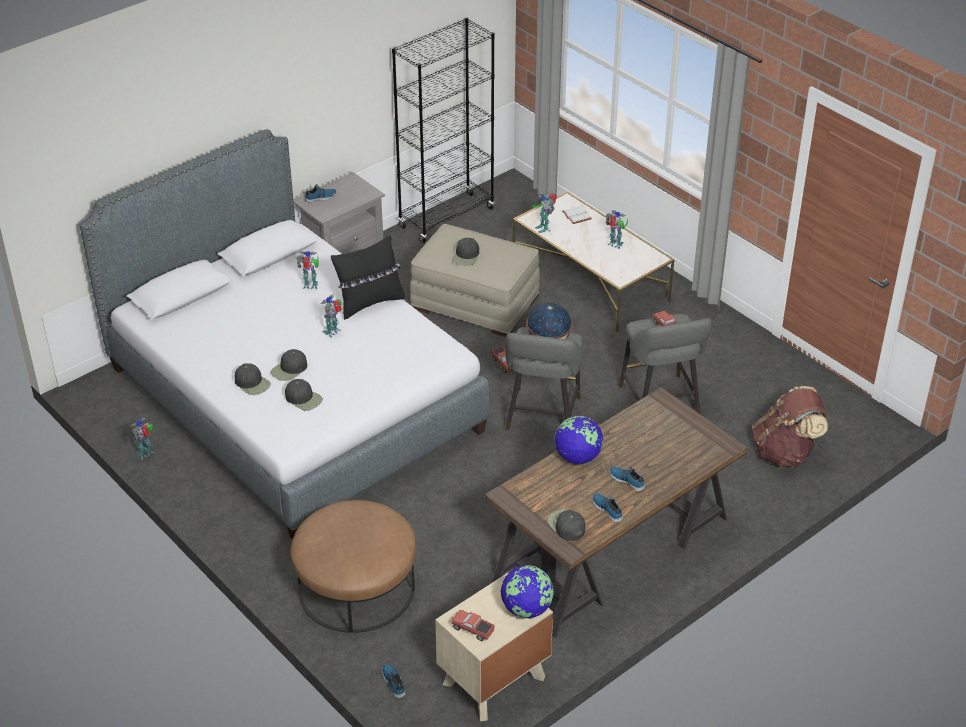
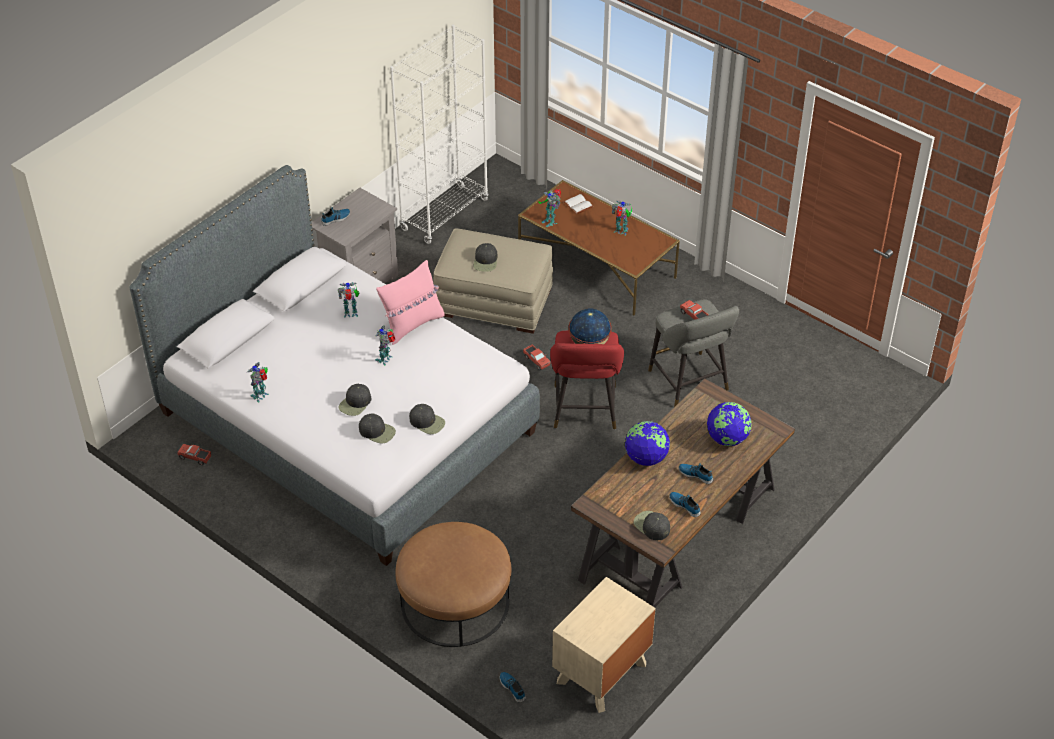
camera: 10 degrees left, 5 degrees up
toy robot [130,418,154,459] -> toy robot moved to [247,362,269,403]
black cap [235,364,271,395] -> black cap moved to [409,404,445,434]
black pillow [331,235,405,320] -> pink pillow [376,260,445,345]
black bookcase [392,17,495,243] -> white bookcase [390,25,489,244]
toy truck [451,610,494,641] -> toy truck moved to [177,444,211,465]
globe [501,565,554,618] -> globe moved to [707,402,752,446]
grey stool [505,327,583,430] -> red stool [550,331,624,429]
white coffee table [513,192,675,332] -> brown coffee table [518,180,680,315]
brown backpack [752,386,828,467] -> none

